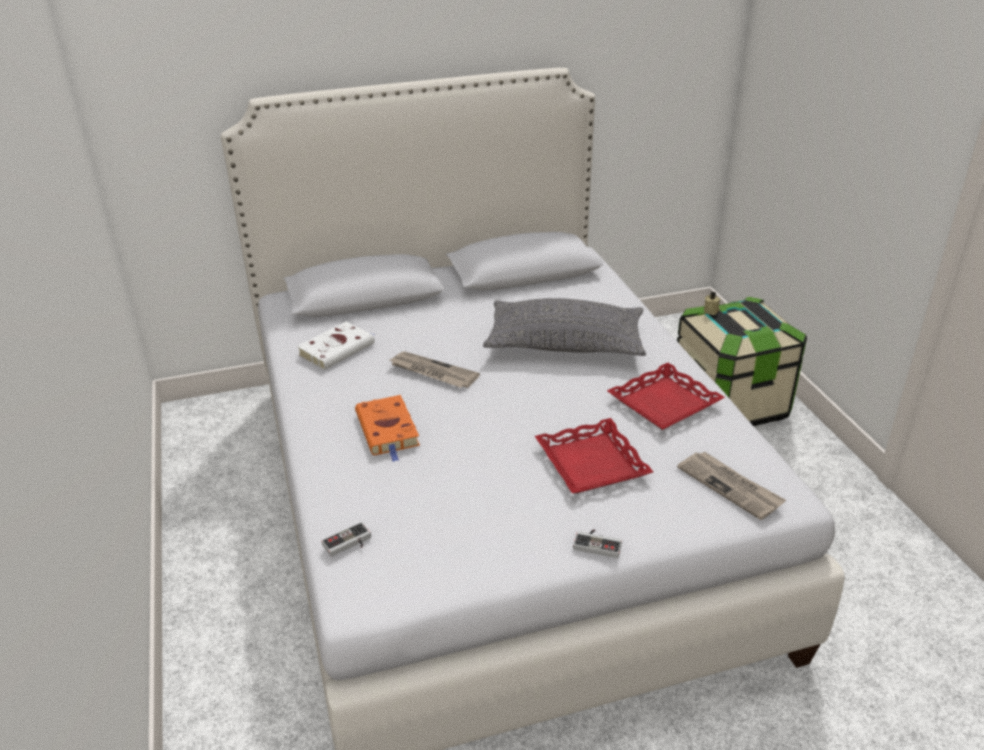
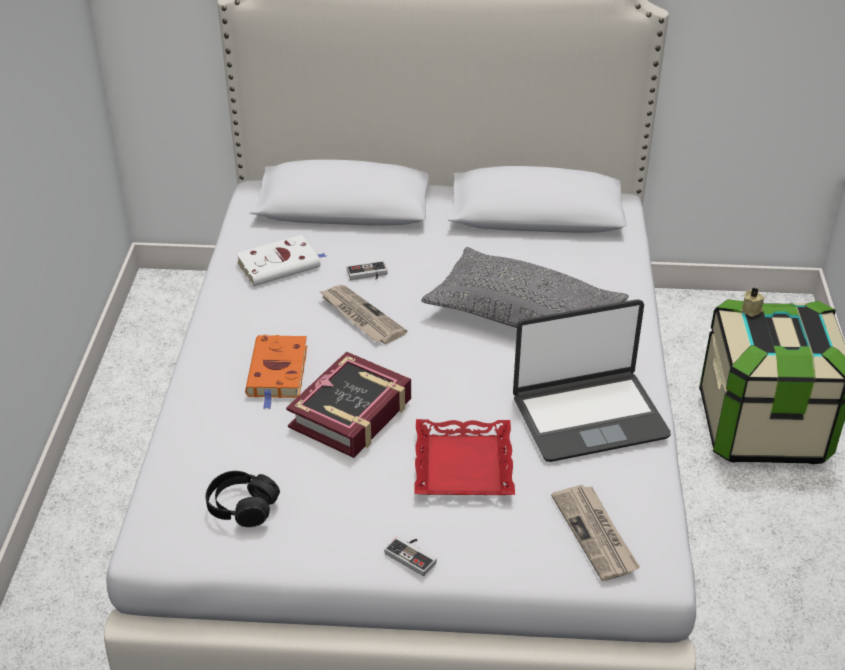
camera: 20 degrees right, 5 degrees up
game controller [321,522,371,557] -> game controller moved to [347,261,387,280]
red tray [607,363,725,430] -> laptop [513,299,671,462]
none -> black headphones [206,471,280,527]
none -> book [286,352,411,458]

